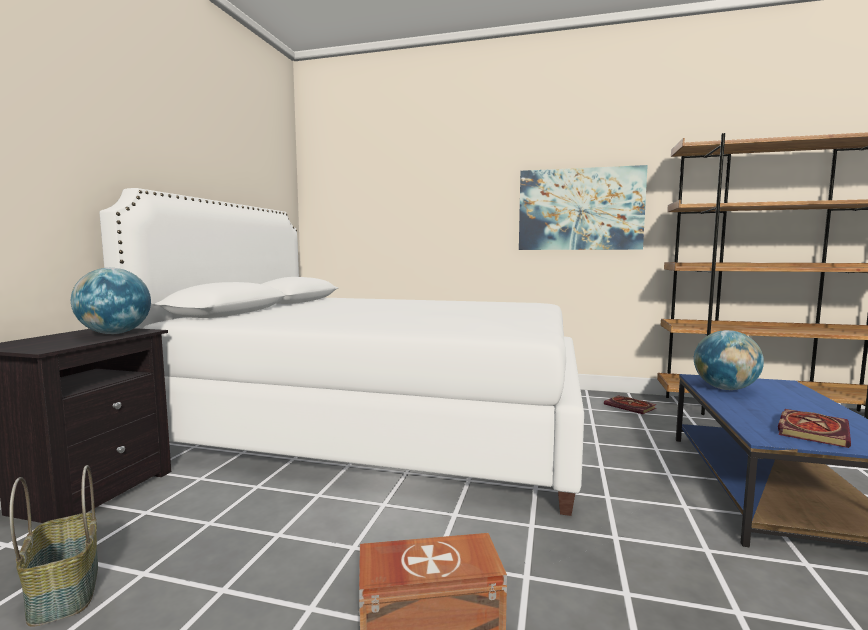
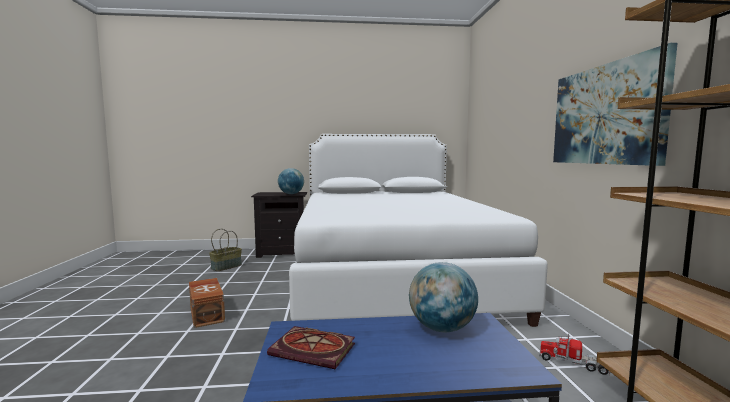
camera: 70 degrees right, 0 degrees up
book [604,395,657,414] -> toy truck [539,334,609,375]

